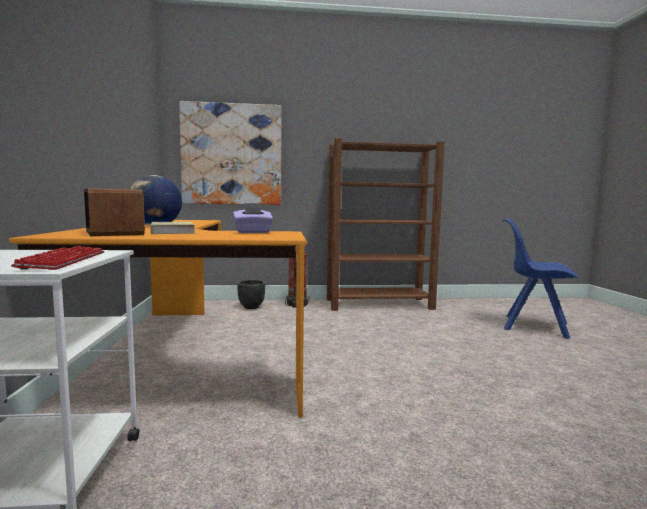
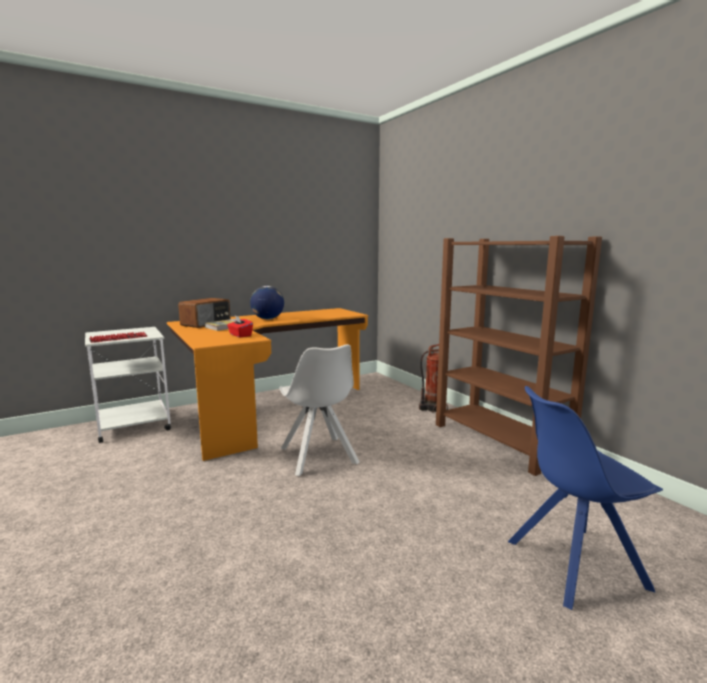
camera: 65 degrees right, 5 degrees up
picture [179,101,281,205] -> none
purple tissue box [233,203,273,233] -> red tissue box [227,316,253,337]
black planter [237,280,265,309] -> none
blue chair [503,219,579,339] -> blue chair turned 105 degrees counterclockwise [508,386,663,610]
none -> white chair [279,344,359,476]

